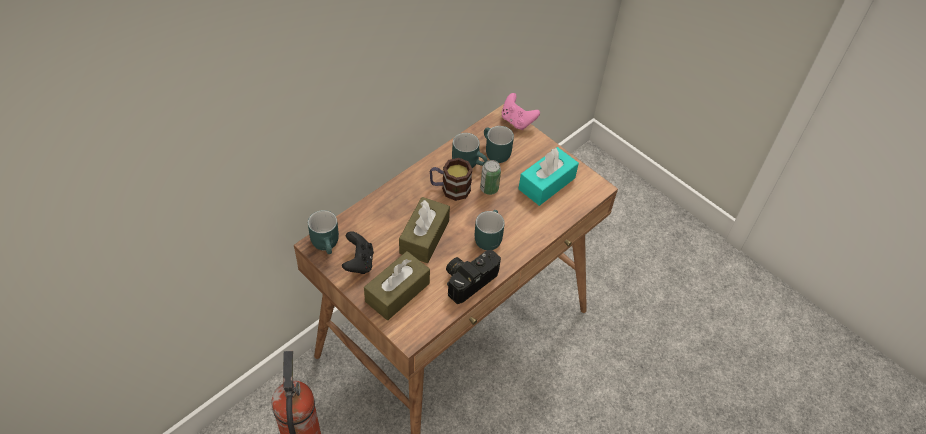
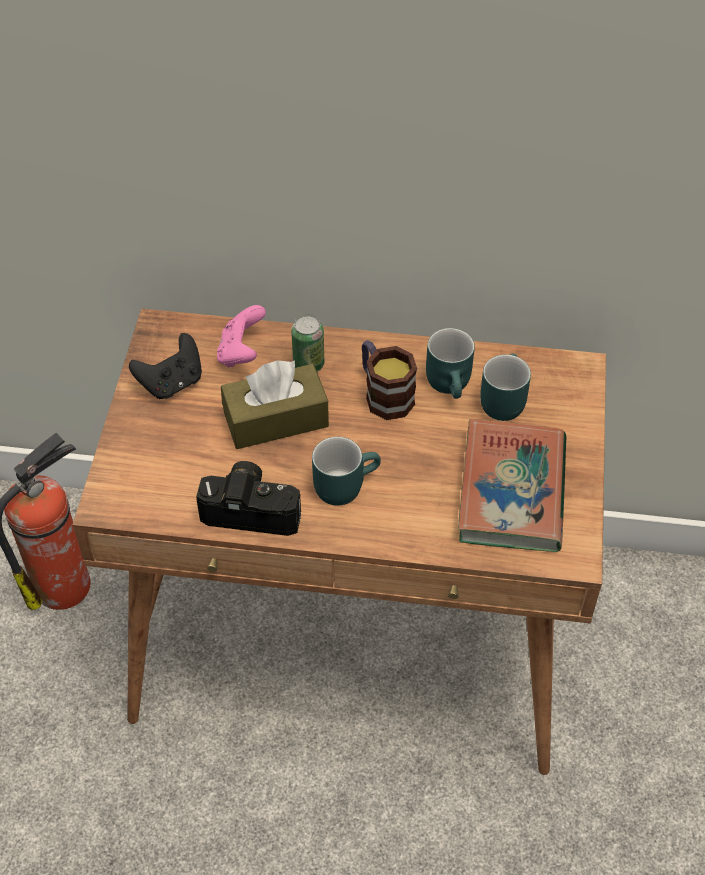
camera: 55 degrees right, 0 degrees up
turquoise mug [308,210,339,254] -> none
brown tissue box [364,251,430,320] -> none
can [480,160,501,195] -> can moved to [291,314,324,372]
pink game controller [502,93,540,130] -> pink game controller moved to [217,305,266,368]
turquoise tissue box [518,147,579,206] -> book [458,419,566,552]

